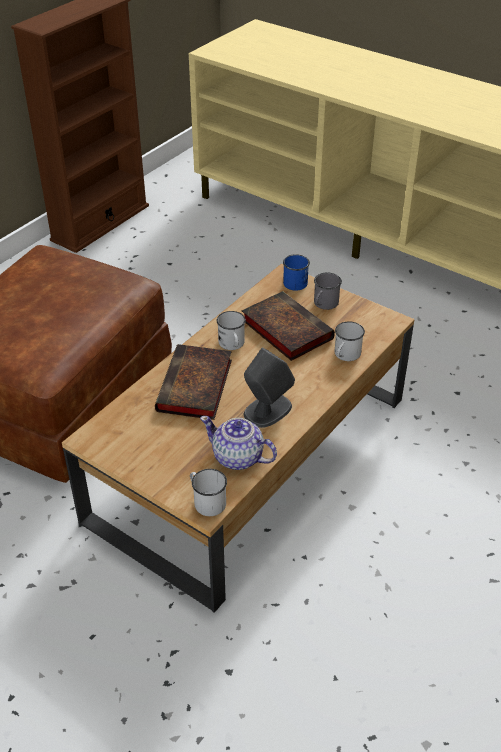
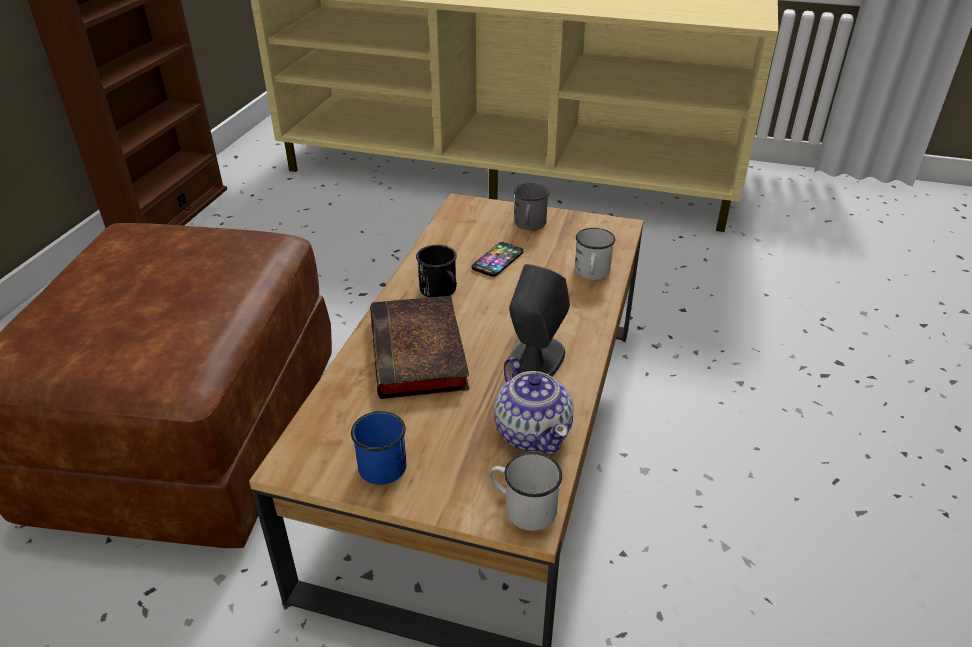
camera: 20 degrees left, 5 degrees down
teapot [200,416,277,470] -> teapot turned 120 degrees counterclockwise [494,357,573,455]
white mug [217,311,246,350] -> black mug [416,245,457,297]
book [242,291,335,361] -> phone [472,242,524,277]
blue mug [283,254,310,291] -> blue mug moved to [351,411,407,485]

